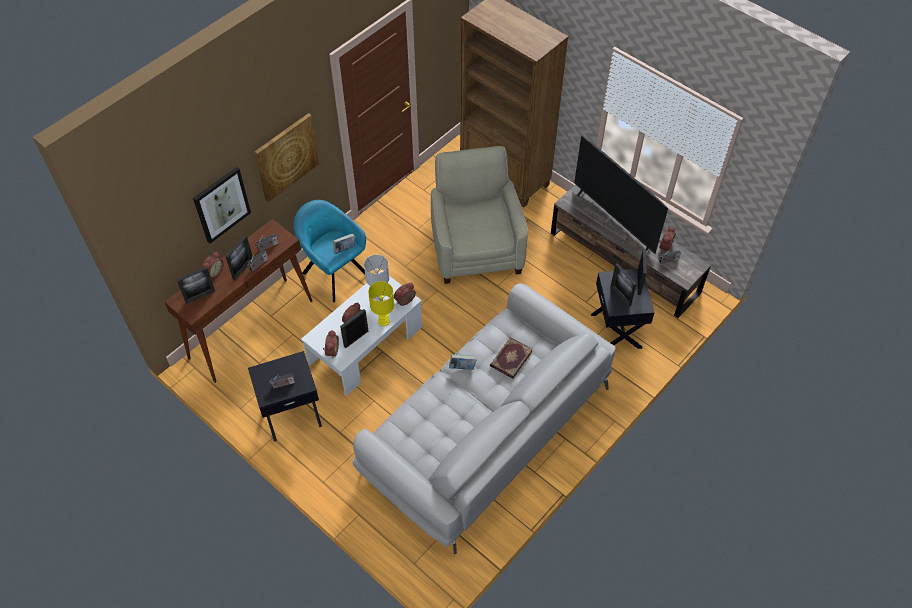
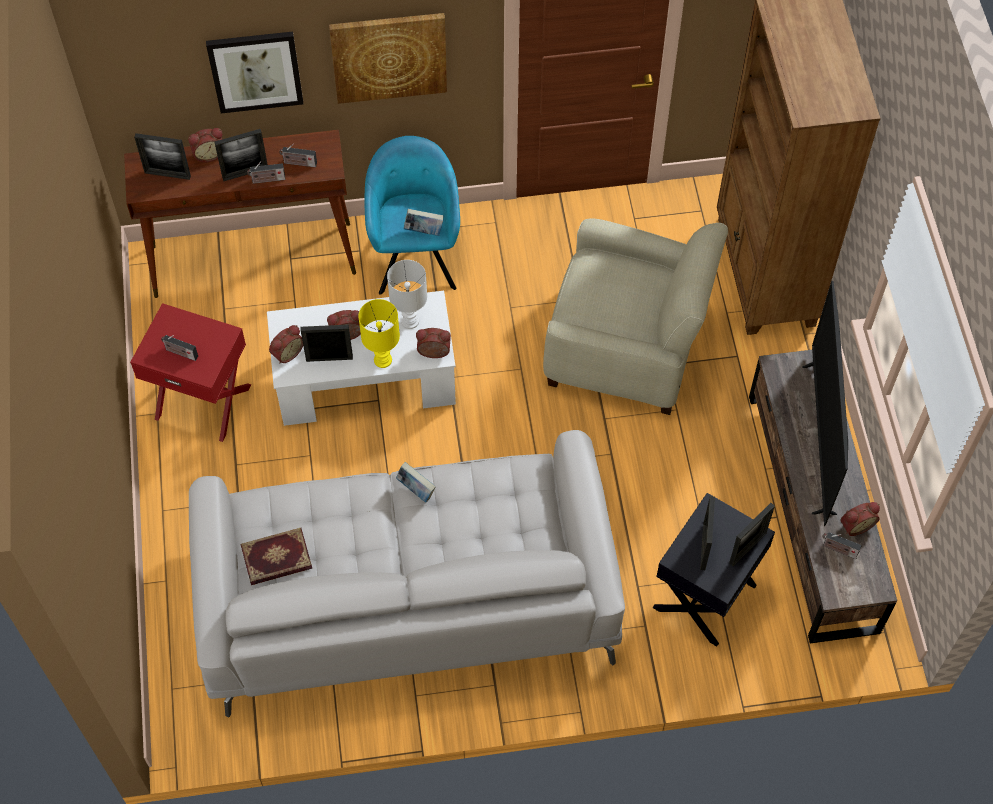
camera: 40 degrees right, 5 degrees up
black side table [248,351,322,442] -> red side table [130,303,251,442]
beige armchair [431,146,528,284] -> beige armchair turned 75 degrees clockwise [543,218,728,415]
book [490,337,533,379] -> book moved to [241,528,312,585]

